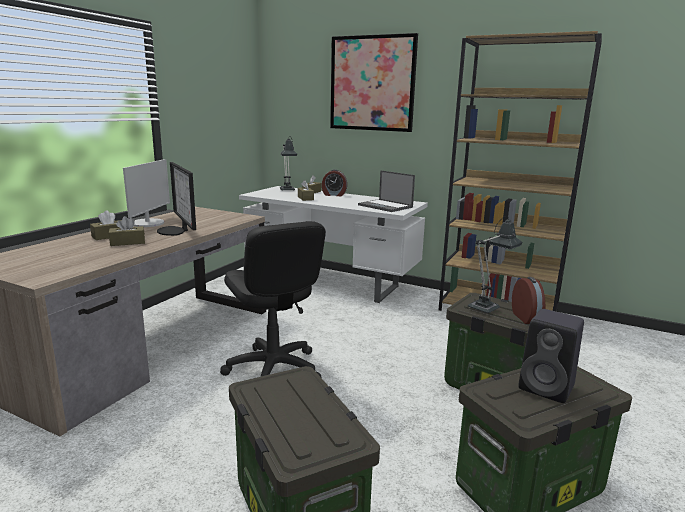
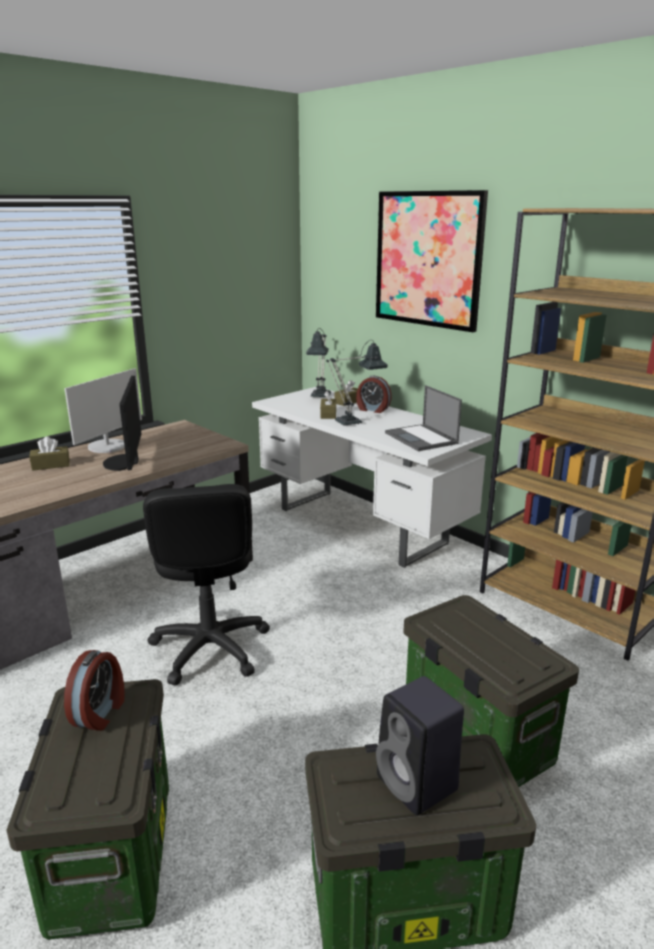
camera: 20 degrees right, 5 degrees up
brown tissue box [109,216,145,246] -> none
table lamp [468,216,522,313] -> table lamp moved to [326,340,388,426]
alarm clock [512,277,546,324] -> alarm clock moved to [64,650,125,731]

